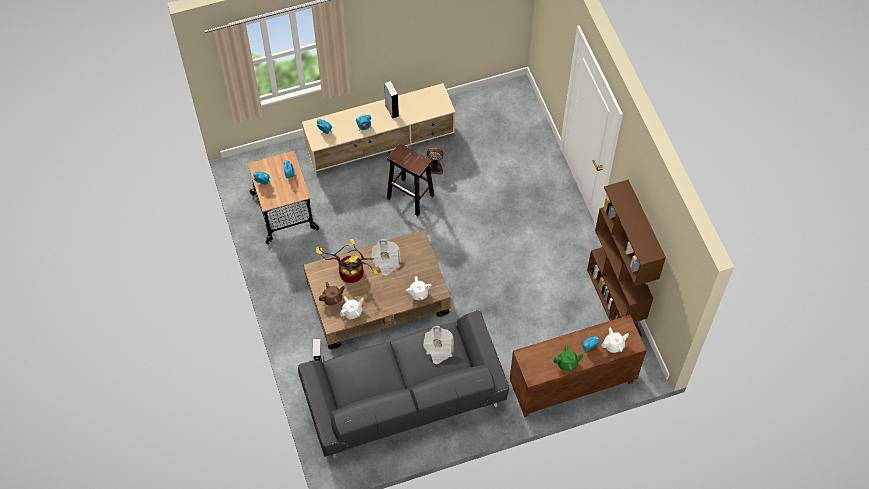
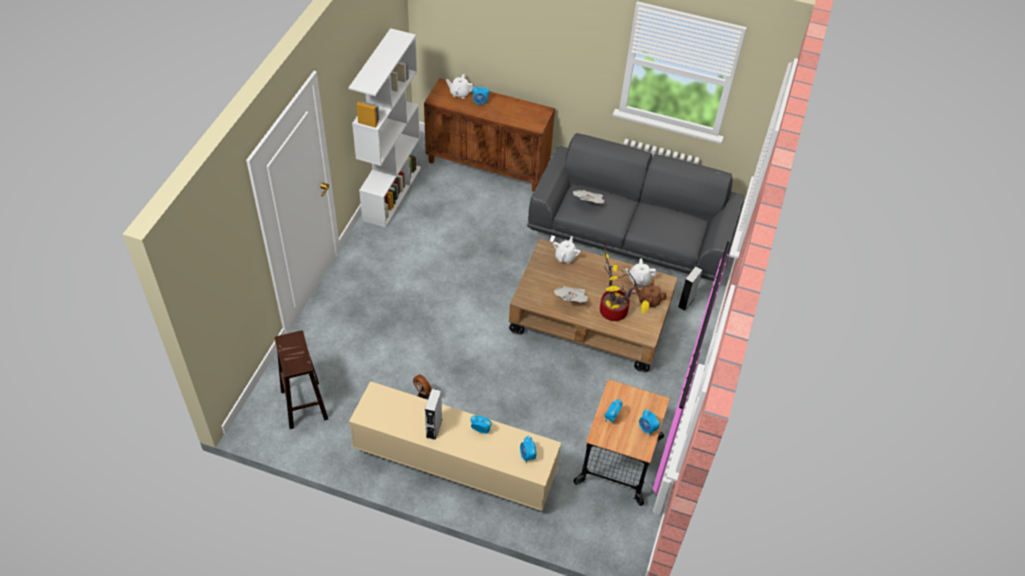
camera: 145 degrees left, 10 degrees down
brown stool [387,143,434,216] -> brown stool moved to [274,330,328,429]
green teapot [553,345,583,371] -> none
brown bookcase [587,180,666,336] -> white bookcase [348,28,421,228]

